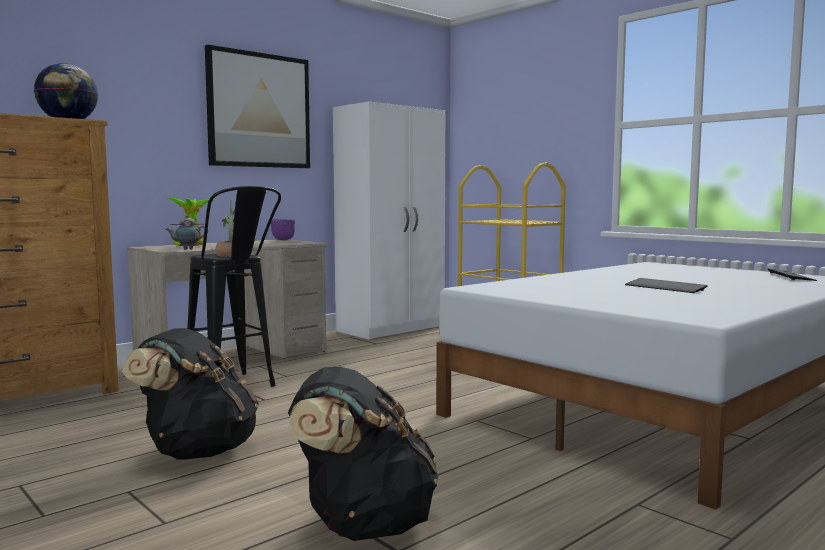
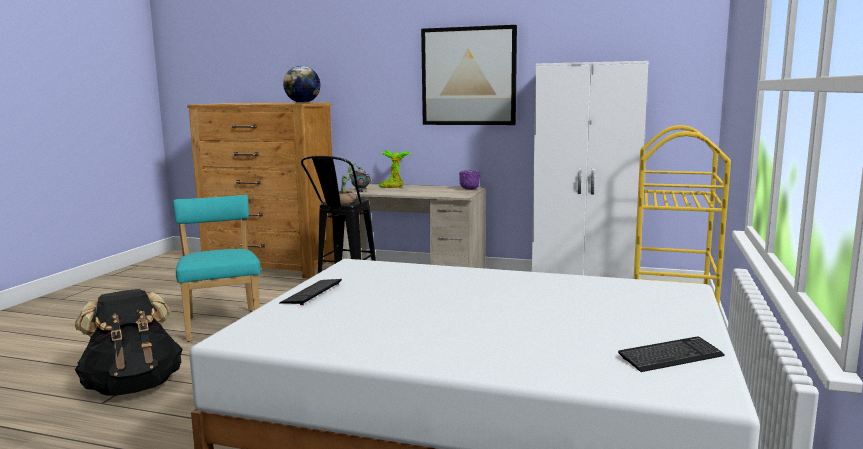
camera: 60 degrees right, 5 degrees up
black backpack [122,328,259,460] -> turquoise chair [173,195,261,342]
keyboard [625,278,708,293] -> keyboard moved to [279,279,342,305]

